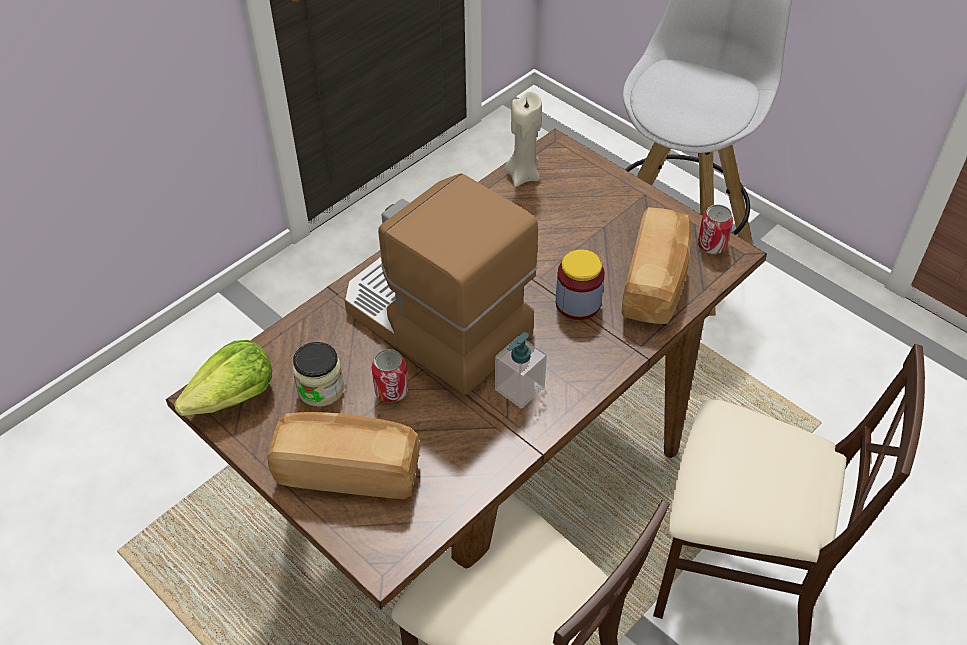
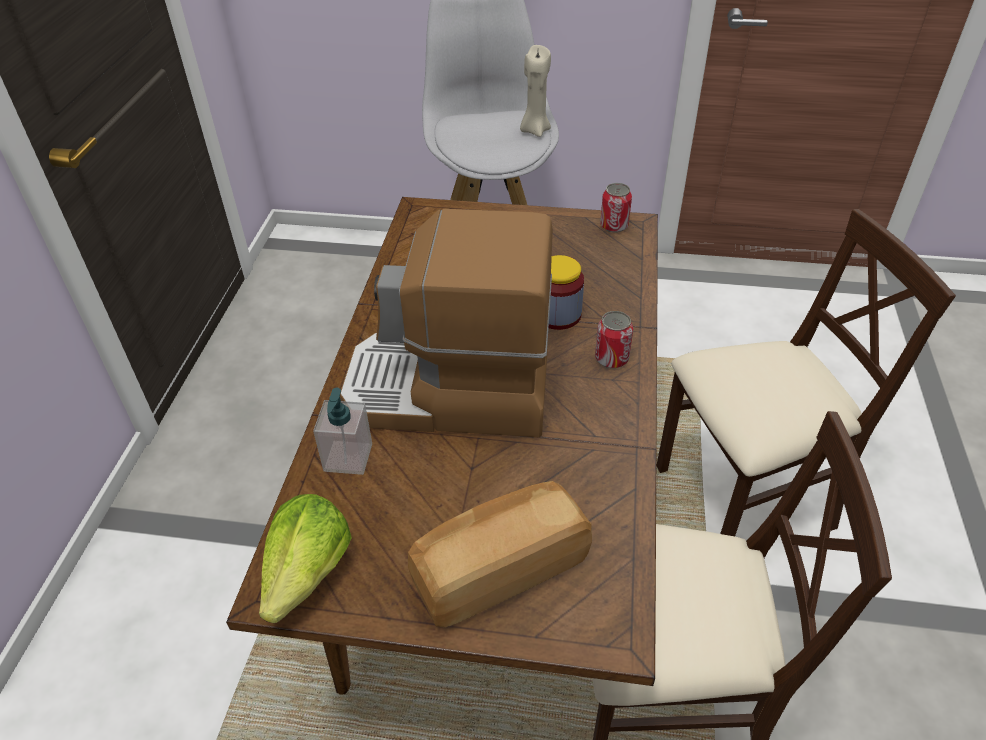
camera: 35 degrees left, 5 degrees down
jar [293,342,344,407] -> none
can [372,349,408,402] -> can moved to [595,311,633,368]
soap dispenser [495,332,547,409] -> soap dispenser moved to [313,388,372,475]
beige candle [504,91,542,187] -> beige candle moved to [520,45,551,137]
bread [622,207,691,324] -> none

